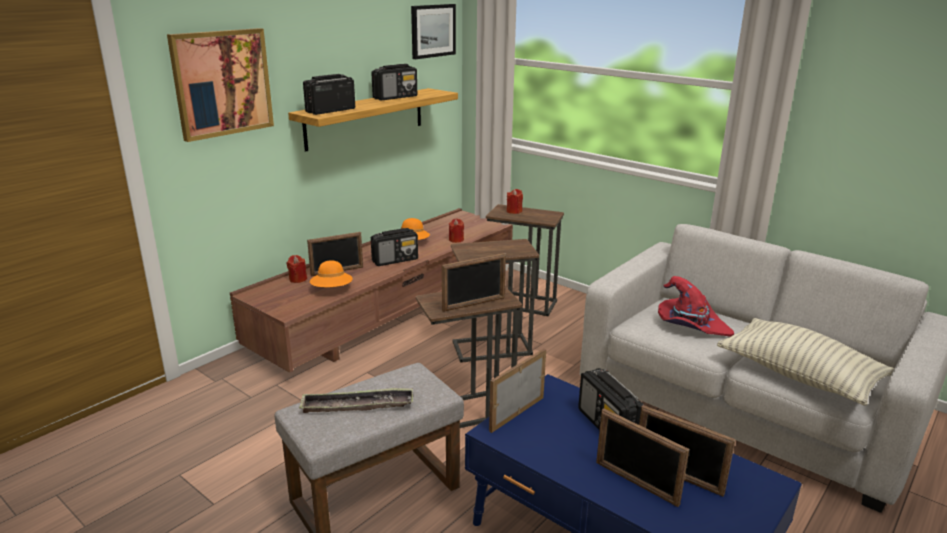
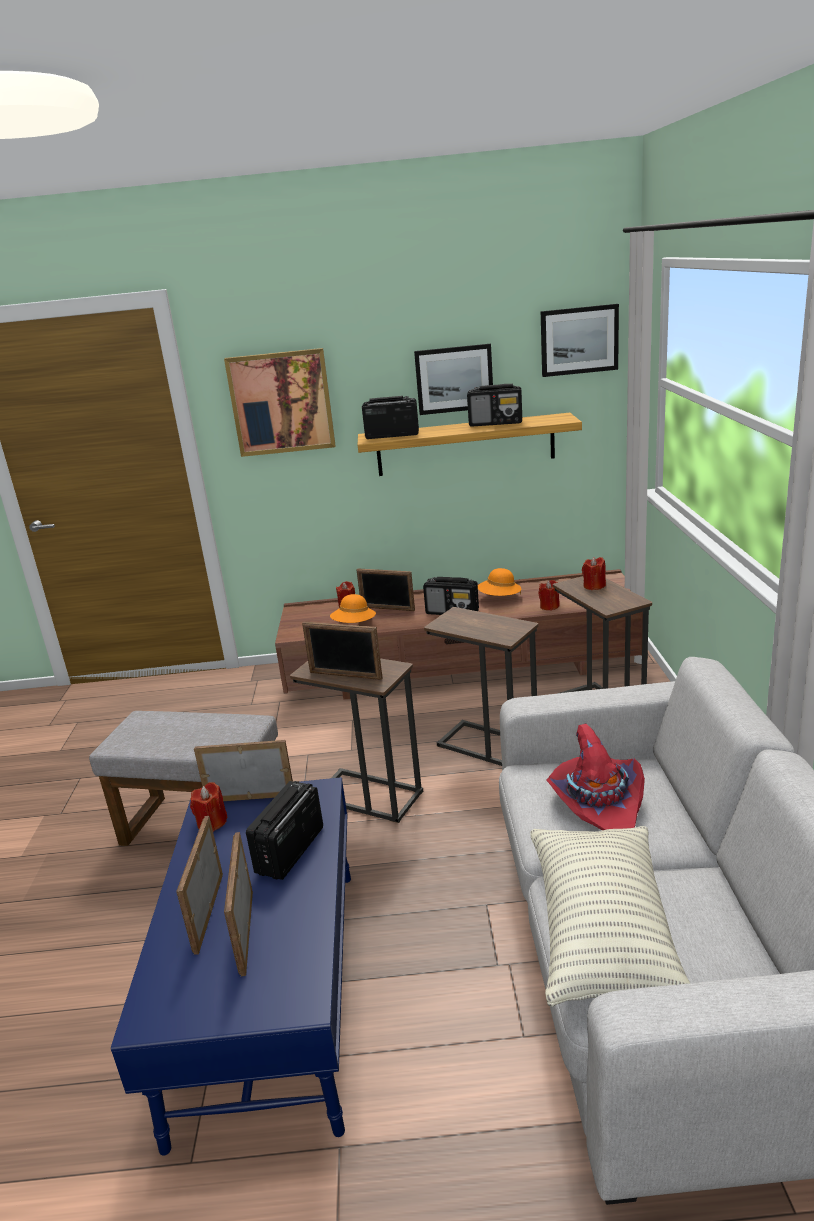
camera: 50 degrees right, 0 degrees up
tray [299,388,413,413] -> none
none -> red candle [190,782,228,832]
none -> picture [414,344,493,415]

